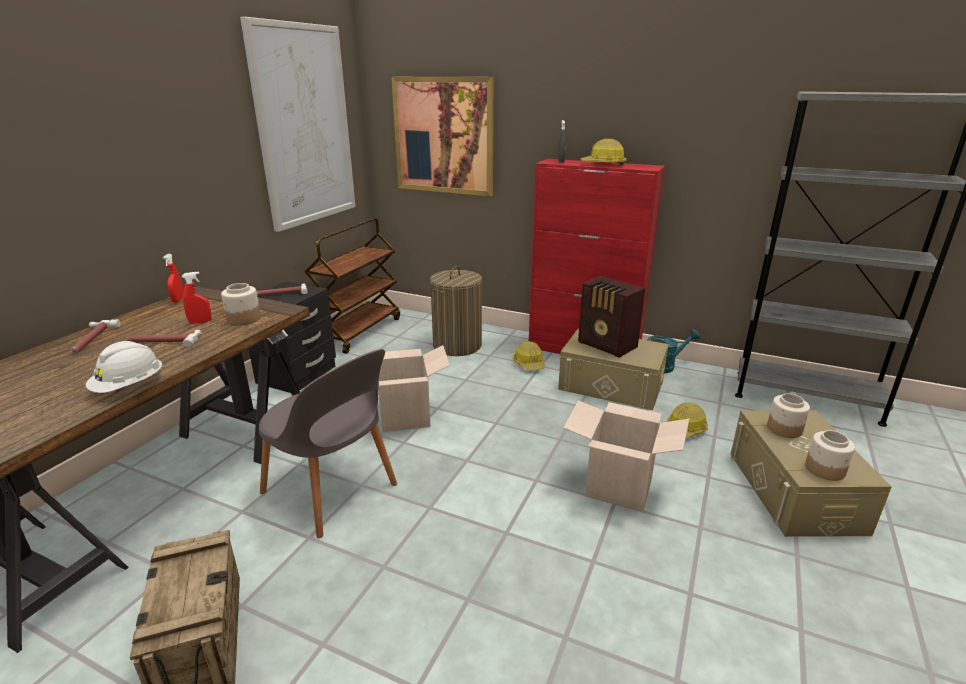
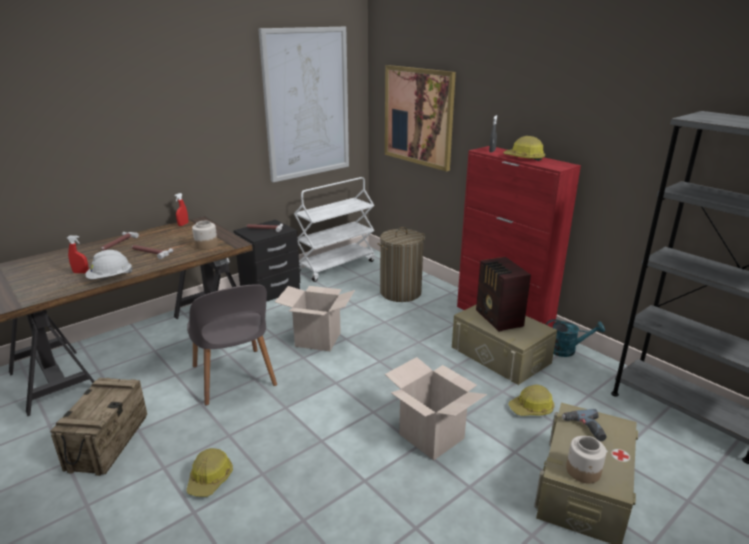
camera: 25 degrees right, 0 degrees up
red spray bottle [182,272,211,324] -> red spray bottle moved to [67,236,89,273]
brown cart [304,218,400,354] -> white cart [294,177,375,282]
hard hat [512,341,545,370] -> hard hat moved to [186,448,233,497]
jar [767,393,810,438] -> power drill [562,409,607,441]

